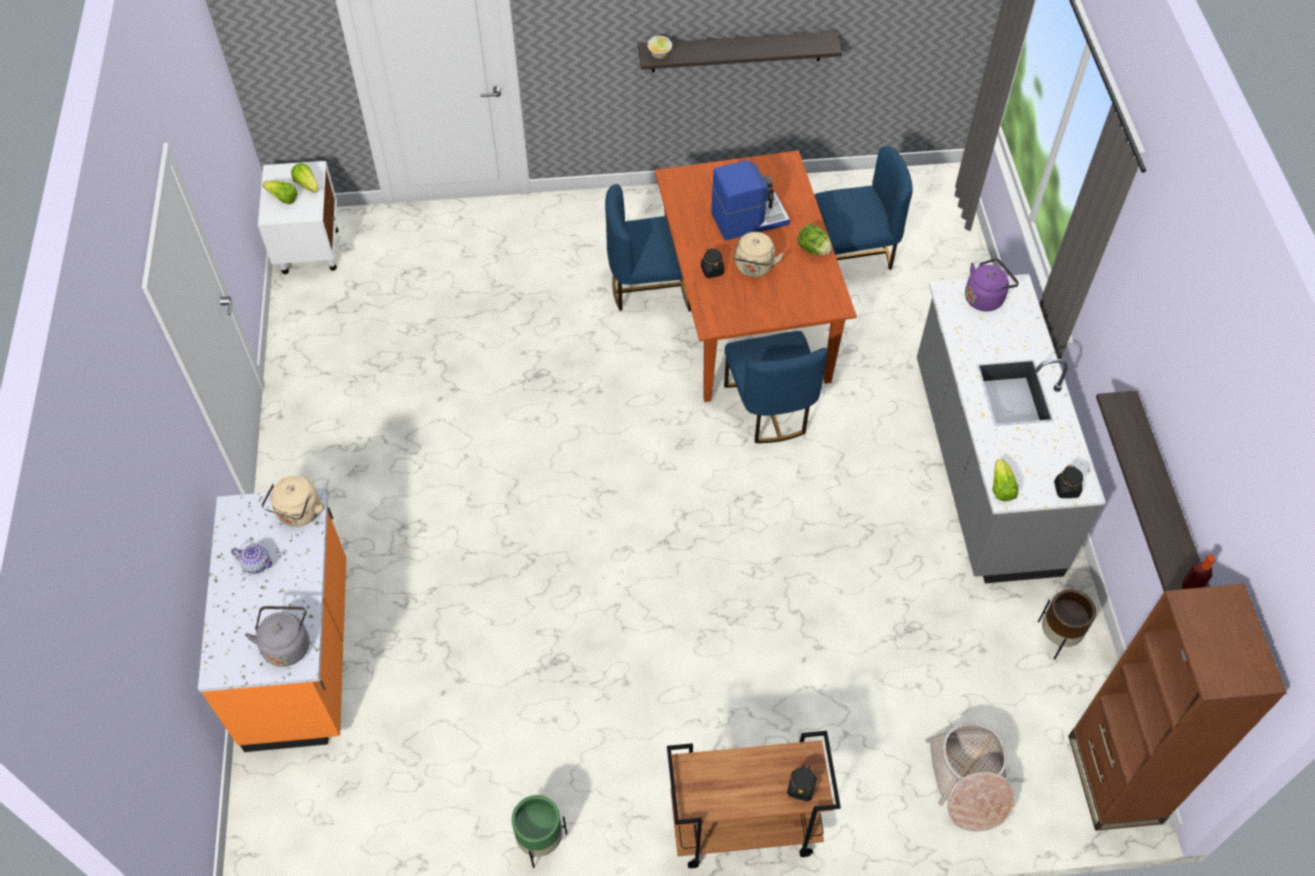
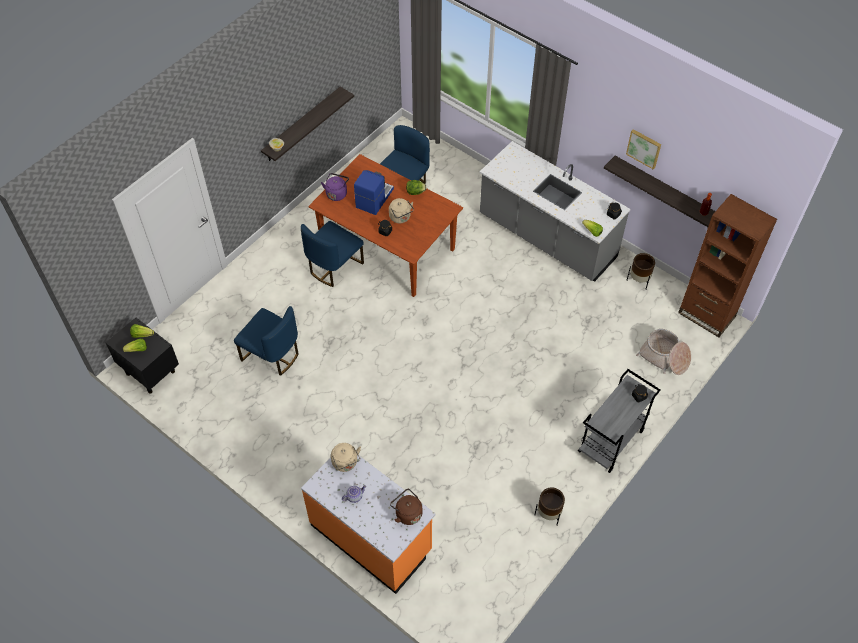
camera: 45 degrees left, 0 degrees up
grey kettle [245,606,310,667] -> brown kettle [390,489,422,525]
white nightstand [258,161,338,274] -> black nightstand [106,318,179,394]
green planter [512,795,567,868] -> brown planter [535,487,565,525]
brown cart [667,731,841,868] -> grey cart [578,369,661,473]
blue chair [724,331,828,443] -> blue chair moved to [234,306,298,376]
purple kettle [965,258,1019,311] -> purple kettle moved to [321,173,349,201]
none -> picture [626,129,661,169]

